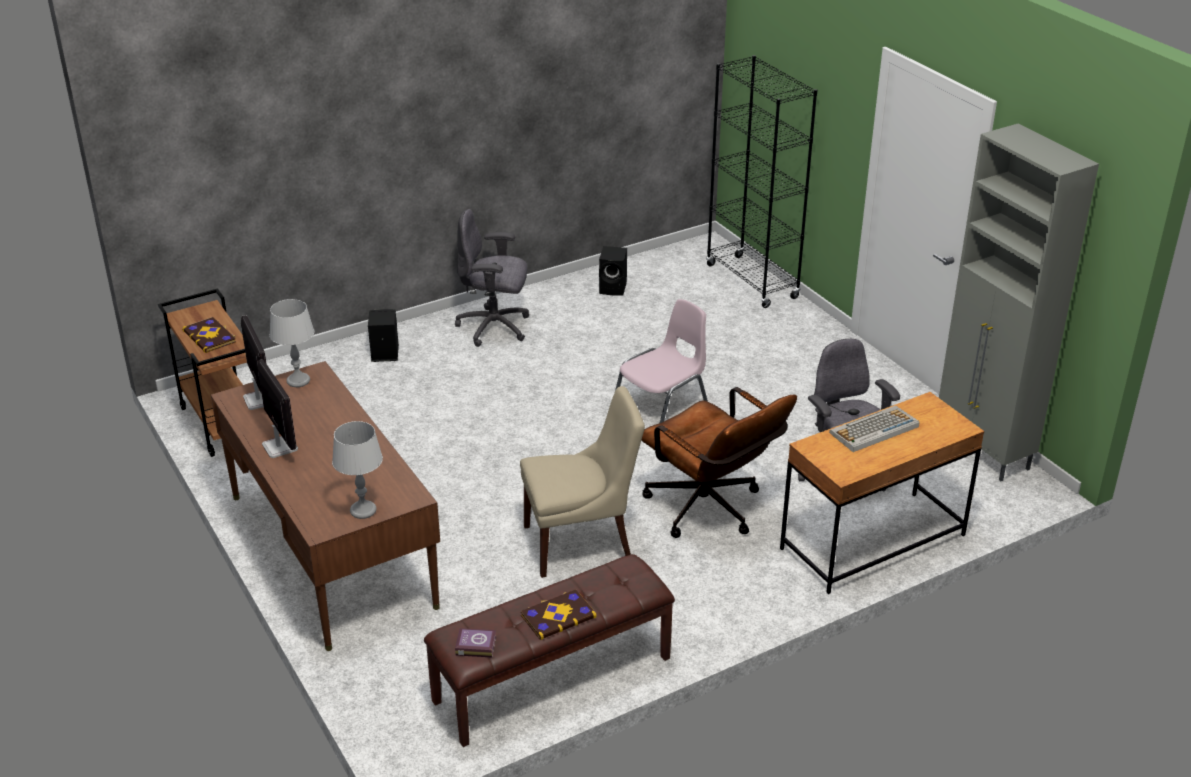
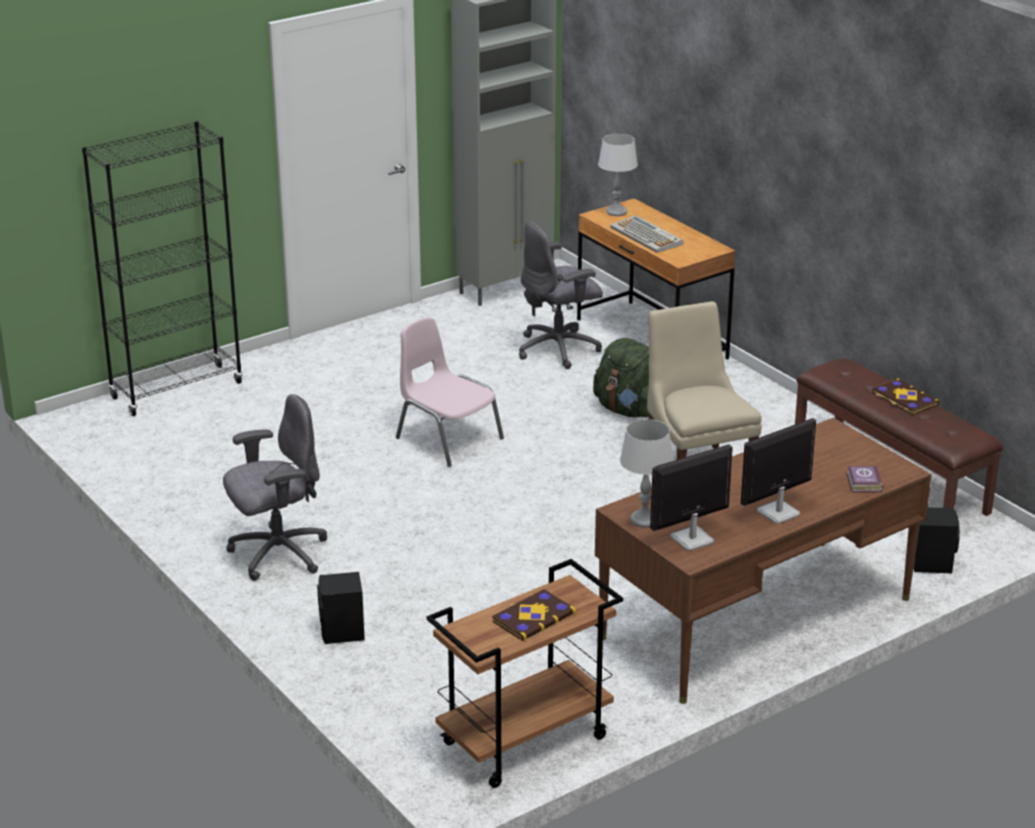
camera: 95 degrees left, 5 degrees down
grey table lamp [332,421,383,519] -> grey table lamp moved to [598,134,638,216]
grey office chair [455,209,529,347] -> grey office chair turned 120 degrees counterclockwise [223,394,327,581]
book [455,628,496,658] -> book moved to [847,465,883,492]
black speaker [599,246,627,296] -> black speaker moved to [914,507,960,574]
brown office chair [641,387,797,538] -> green backpack [593,338,649,418]

